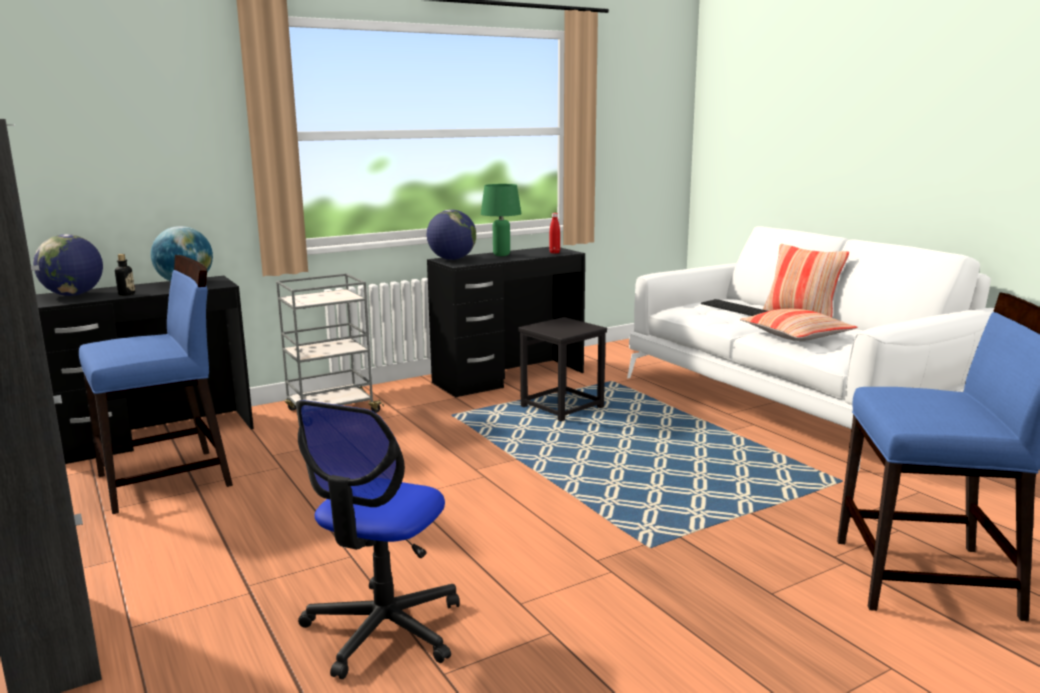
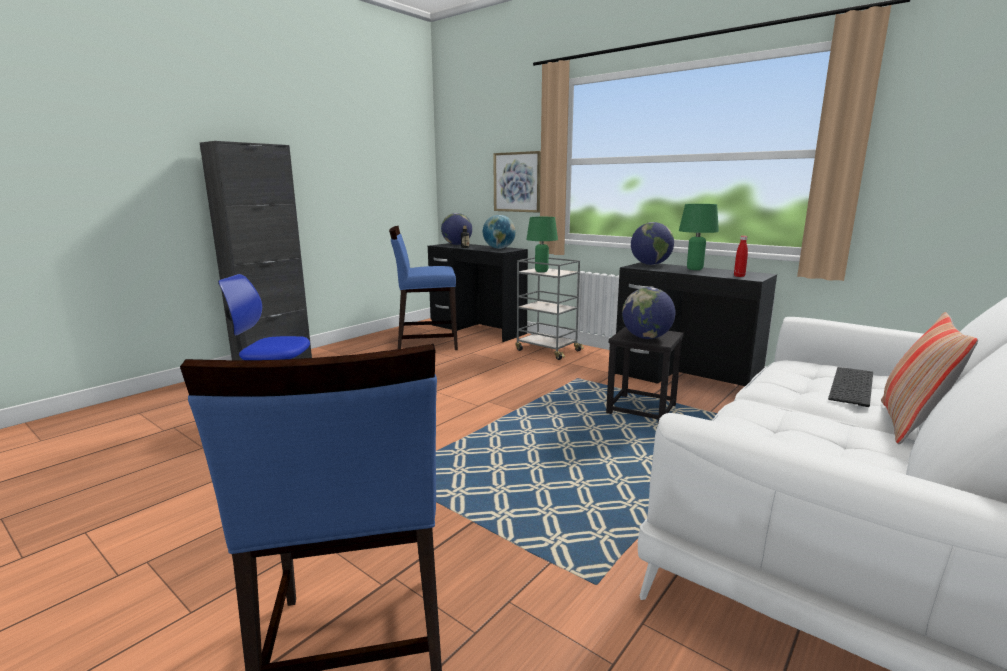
camera: 70 degrees right, 0 degrees up
blue chair [79,255,233,514] -> blue chair turned 135 degrees clockwise [389,226,458,350]
pillow [740,309,858,341] -> none
none -> picture [493,151,541,213]
none -> green table lamp [526,217,558,272]
none -> globe [622,287,676,339]

